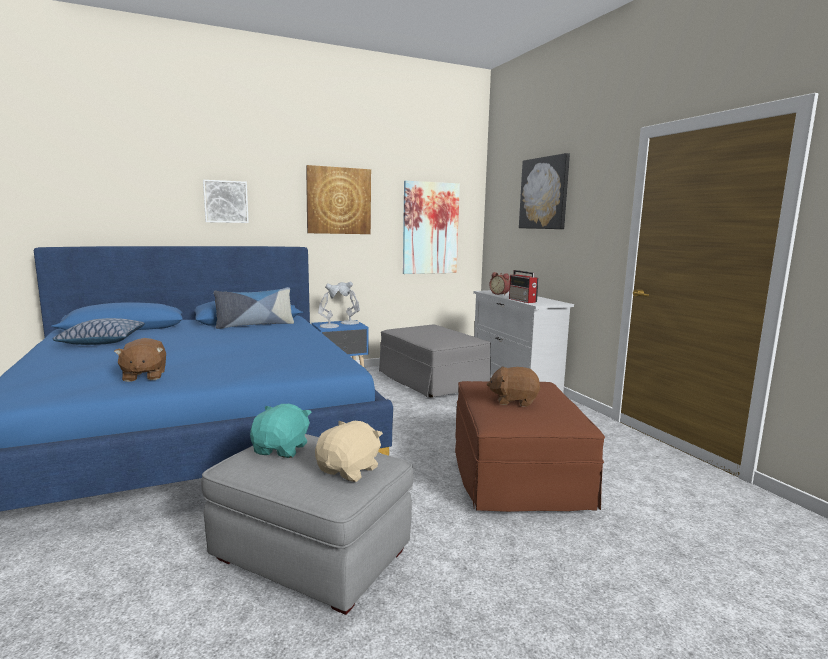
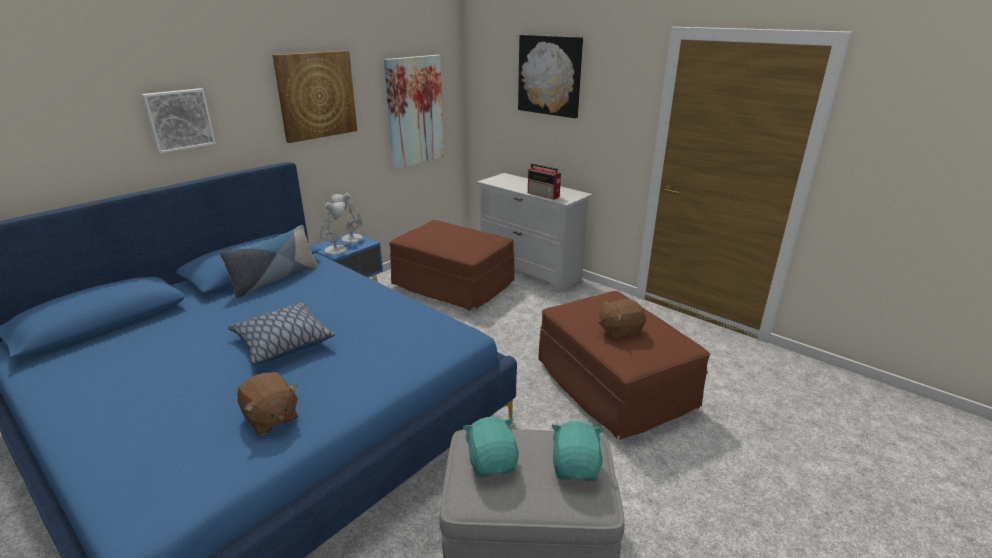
camera: 25 degrees left, 15 degrees up
pillow [53,318,145,345] -> pillow moved to [228,302,335,365]
beige plush toy [315,421,383,482] -> turquoise plush toy [551,421,604,481]
grey ottoman [379,325,491,398] -> brown ottoman [389,220,514,311]
alarm clock [490,272,510,295] -> none

